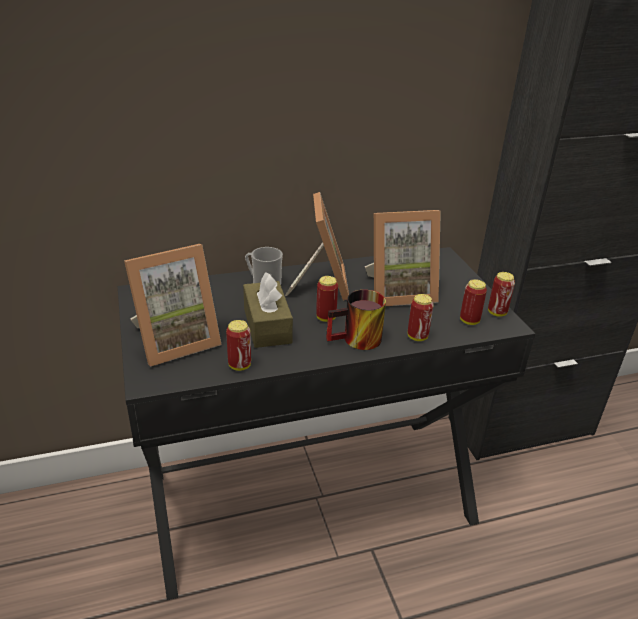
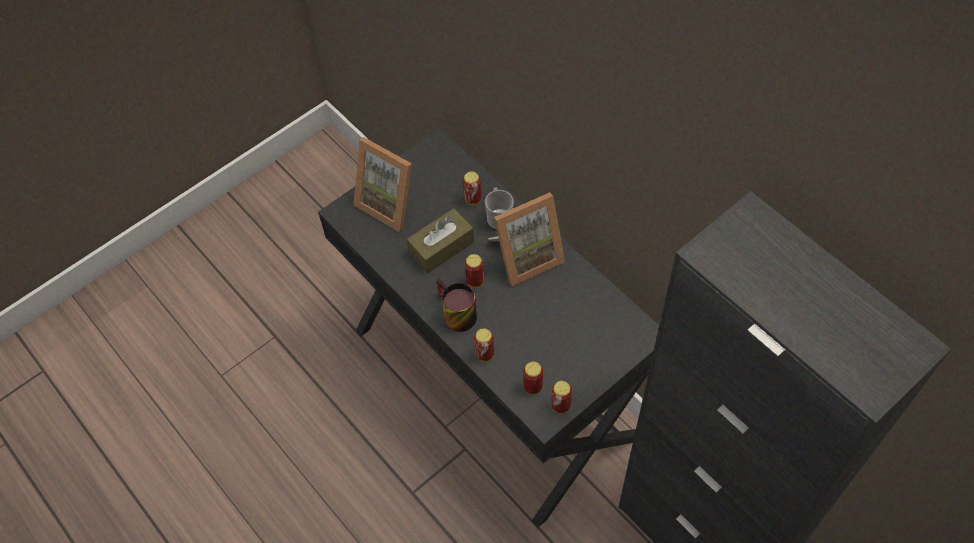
camera: 70 degrees right, 25 degrees up
can [226,320,251,371] -> can moved to [463,171,481,205]
picture frame [365,210,441,306] -> none

